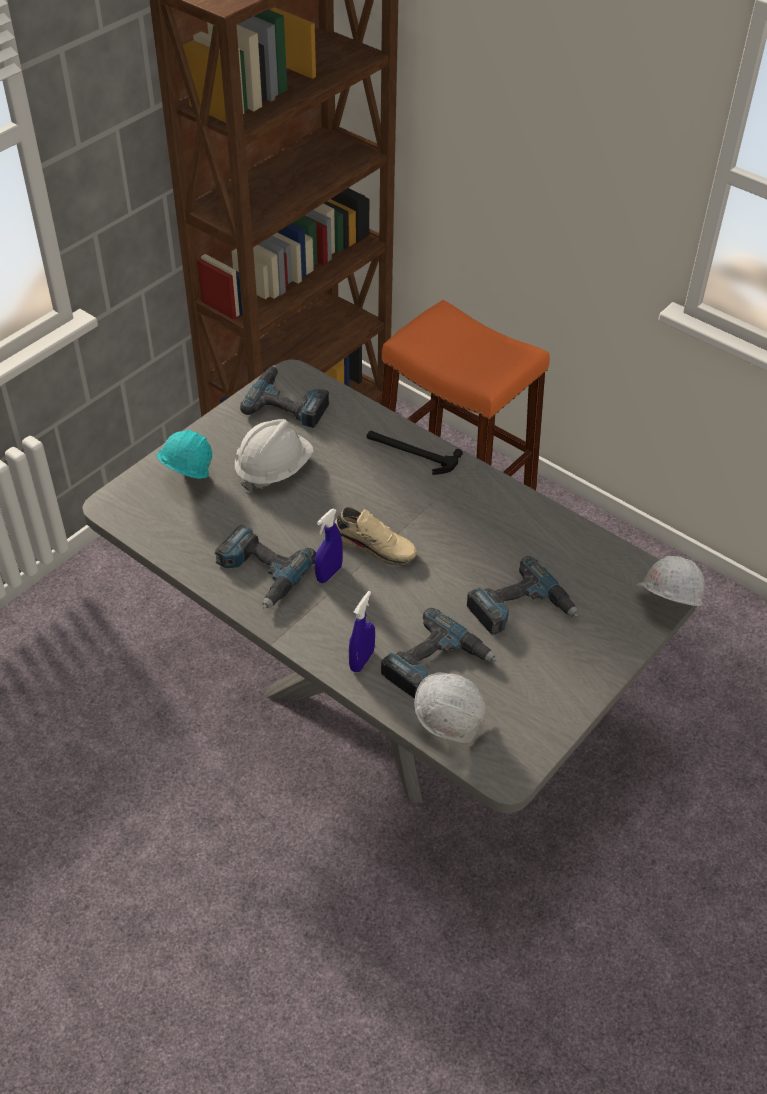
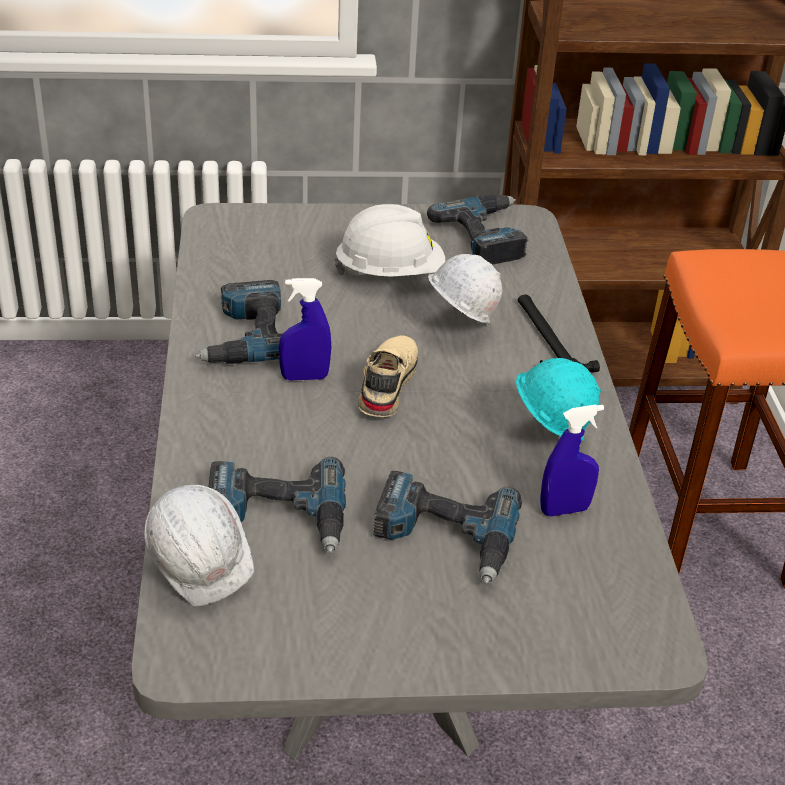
camera: 45 degrees right, 10 degrees down
turquoise hard hat [156,430,212,479] -> turquoise hard hat moved to [516,358,601,441]
beige shoe [334,507,418,565] -> beige shoe turned 150 degrees counterclockwise [357,335,418,417]
blue spray bottle [349,591,375,672] -> blue spray bottle moved to [540,404,604,516]
white hard hat [615,556,705,606] -> white hard hat moved to [428,254,502,325]

